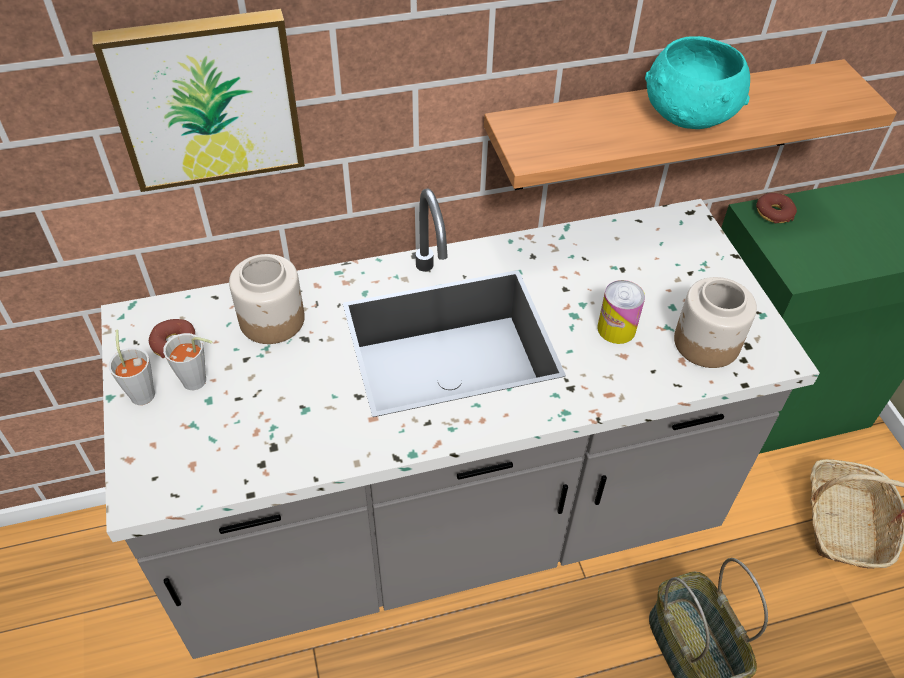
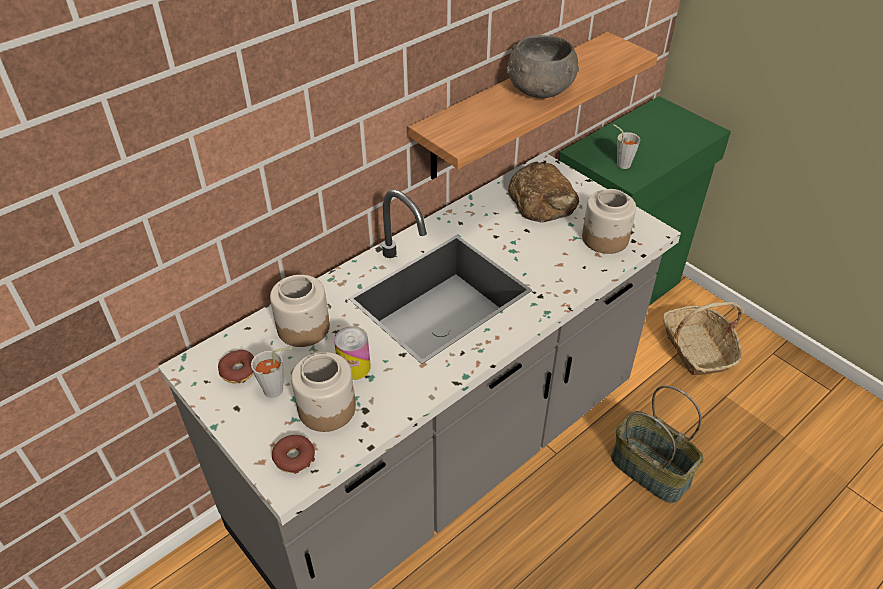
camera: 25 degrees left, 5 degrees down
picture [92,9,305,192] -> none
grey cup [109,329,155,405] -> grey cup moved to [613,124,640,169]
can [597,280,645,344] -> can moved to [334,326,371,380]
turquoise bowl [645,36,750,129] -> grey bowl [506,35,579,98]
donut [756,193,797,223] -> donut moved to [272,435,315,474]
none -> jar [291,352,356,432]
none -> bread [508,161,579,223]

